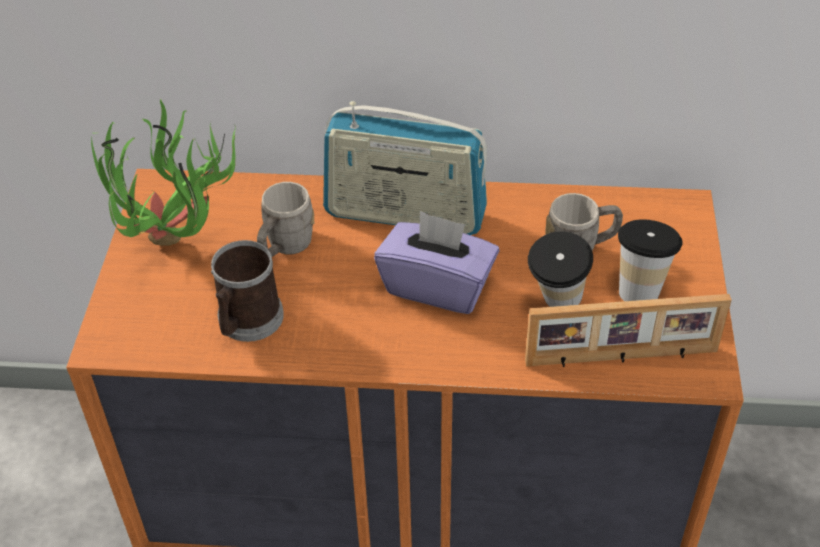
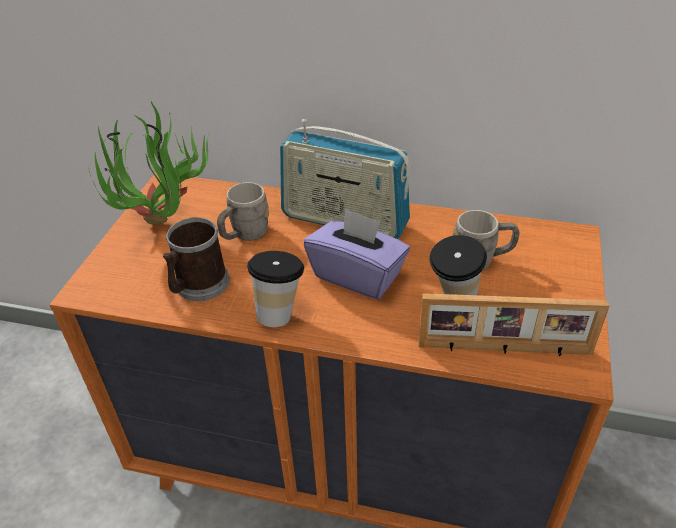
camera: 10 degrees right, 5 degrees down
cup [618,219,683,301] -> cup moved to [247,251,304,327]

